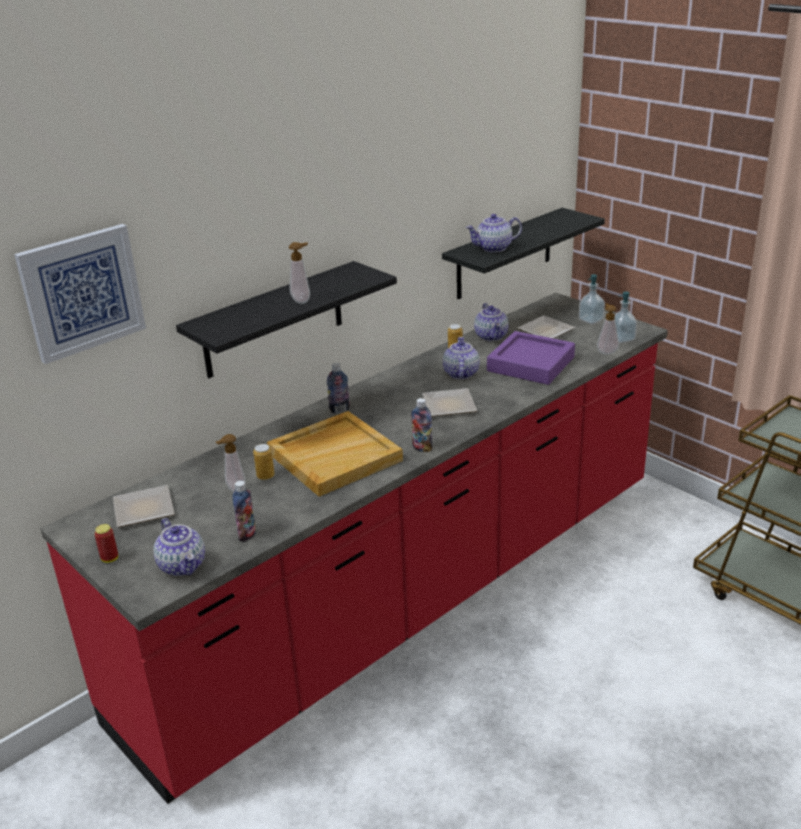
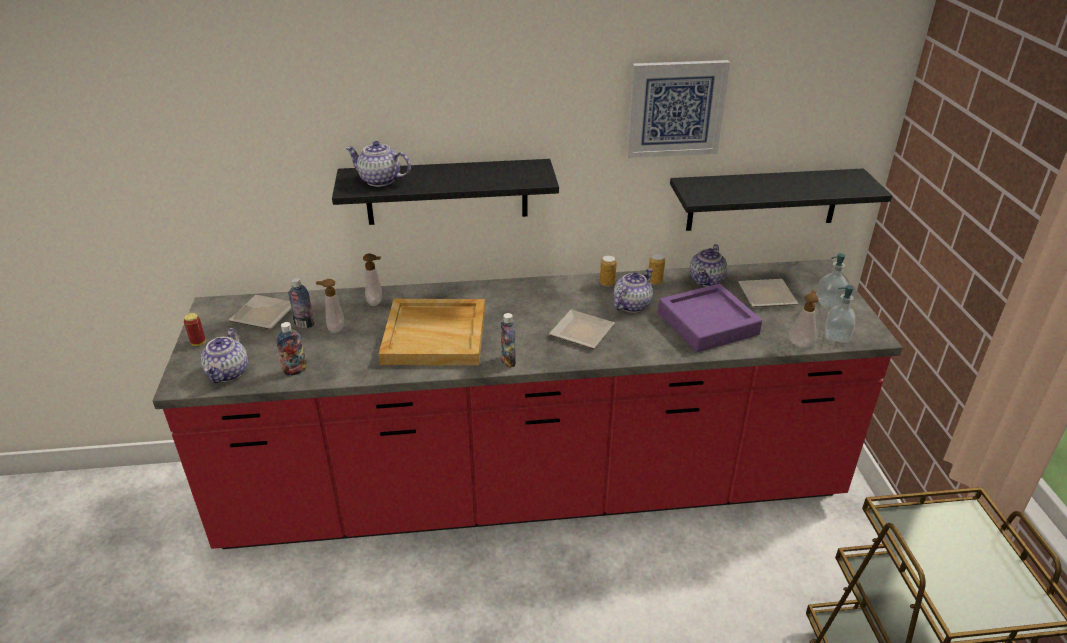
camera: 35 degrees right, 5 degrees up
picture [14,224,146,364] -> picture moved to [626,60,730,158]
can [253,444,275,480] -> can moved to [600,255,617,287]
soap dispenser [289,242,310,304] -> soap dispenser moved to [363,253,382,306]
bottle [327,363,350,413] -> bottle moved to [288,278,314,328]
teapot [466,214,522,252] -> teapot moved to [345,141,411,187]

